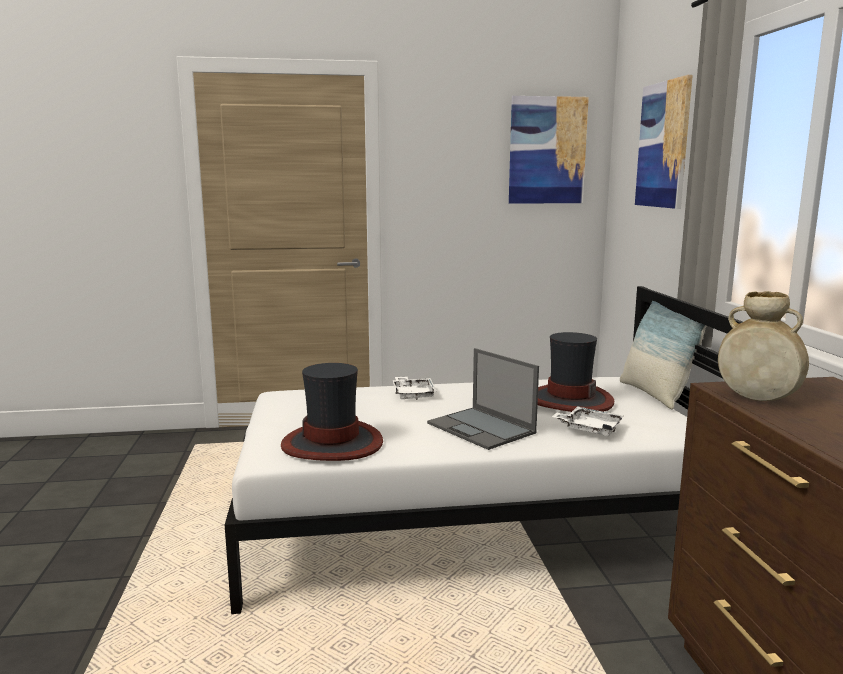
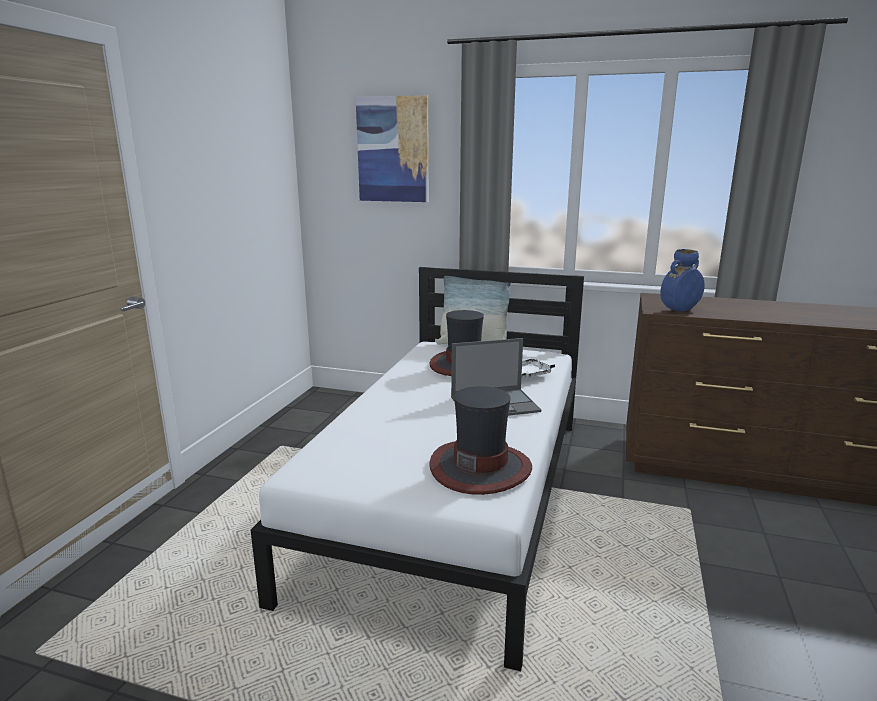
camera: 65 degrees left, 5 degrees up
white tray [393,377,437,400] -> none
picture [509,96,589,204] -> none
beige vase [718,291,809,401] -> blue vase [660,249,705,311]

